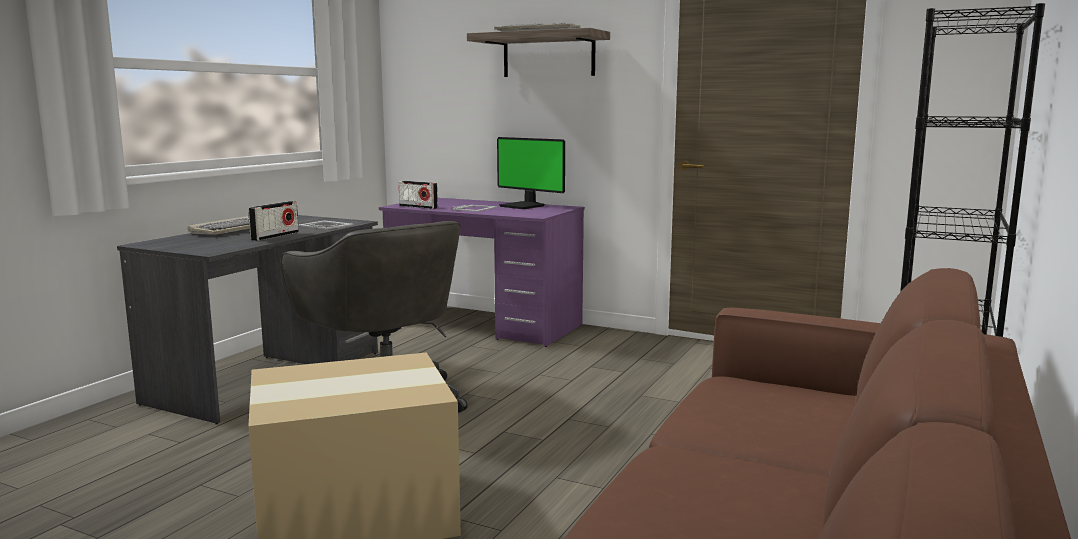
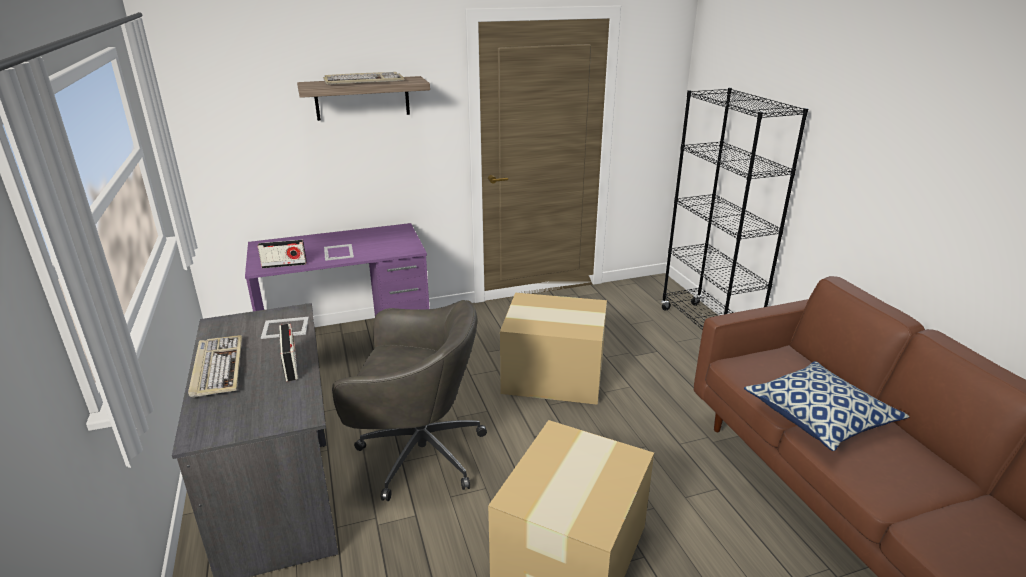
camera: 45 degrees left, 15 degrees up
monitor [497,137,565,209] -> none
none -> cardboard box [500,293,607,405]
none -> pillow [744,361,910,451]

